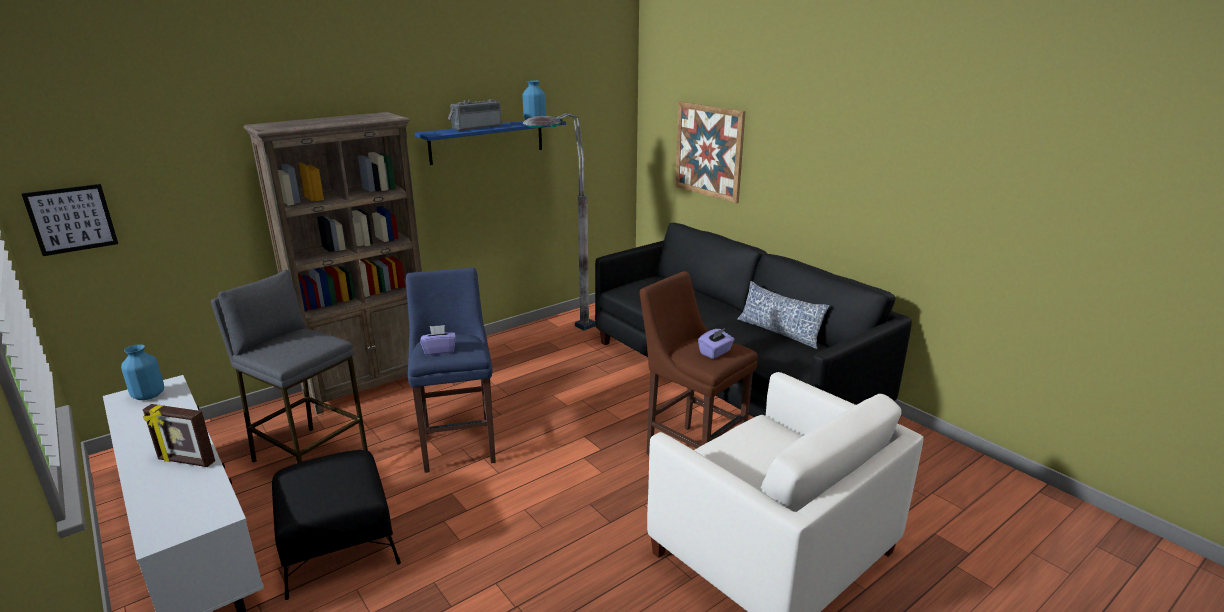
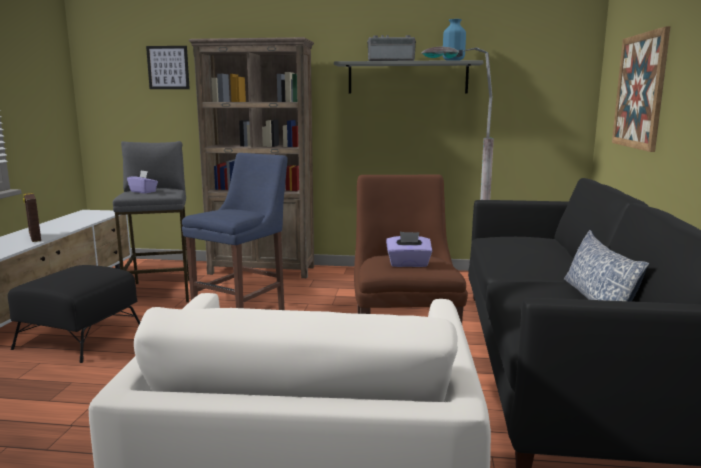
camera: 45 degrees right, 10 degrees down
picture [21,184,118,256] -> picture moved to [146,46,190,89]
blue vase [121,344,164,400] -> none
blue shelf [415,121,566,165] -> grey shelf [334,60,484,94]
purple tissue box [420,325,456,355] -> purple tissue box moved to [127,171,158,193]

